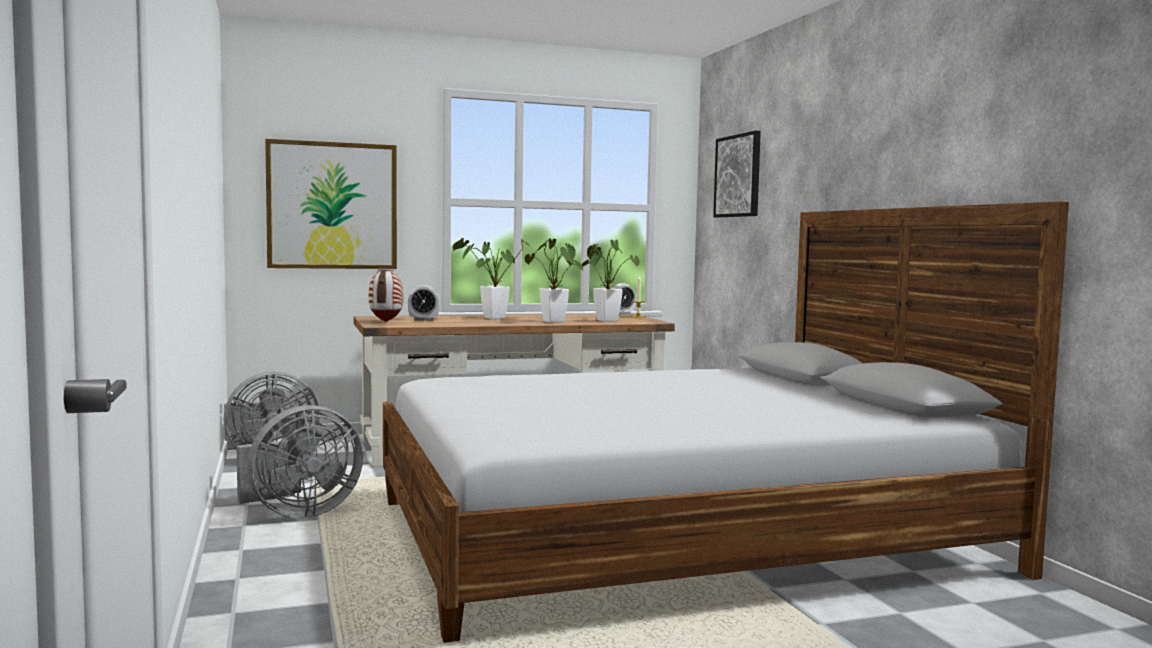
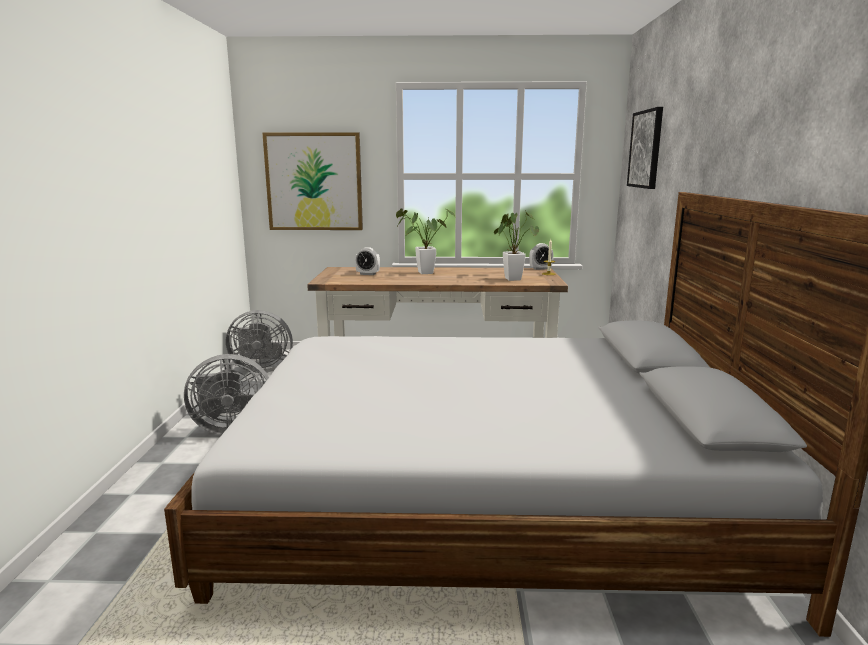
camera: 20 degrees right, 10 degrees up
vase [369,268,404,322] -> none
potted plant [525,238,583,323] -> none

